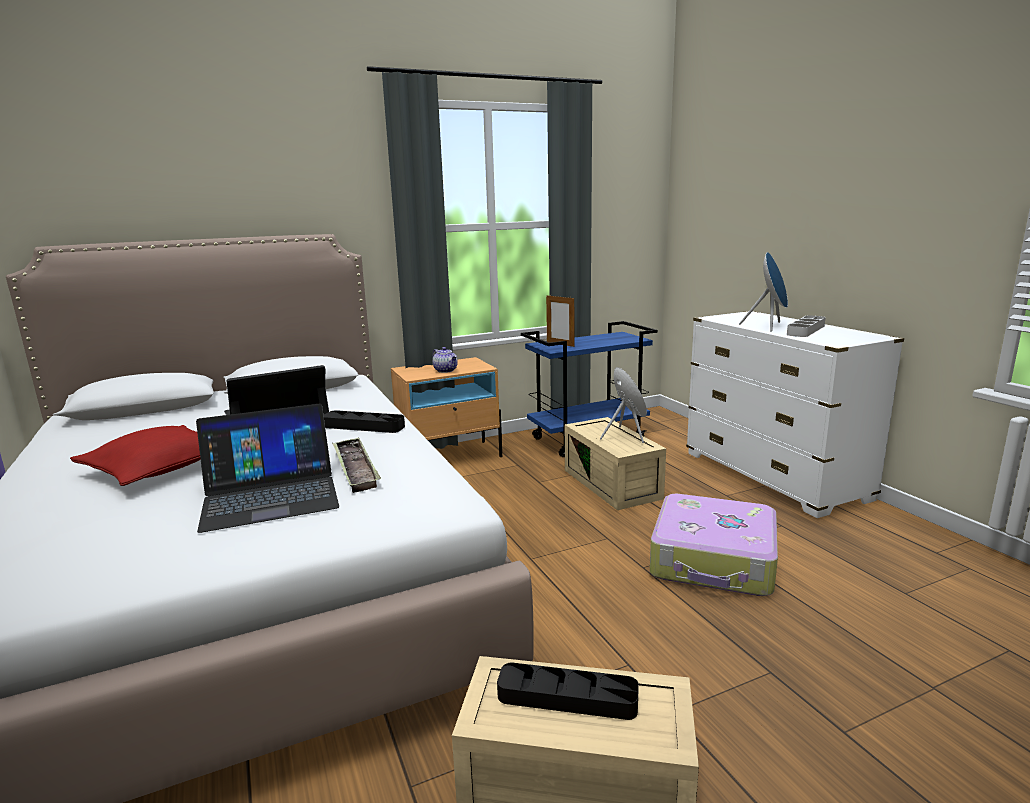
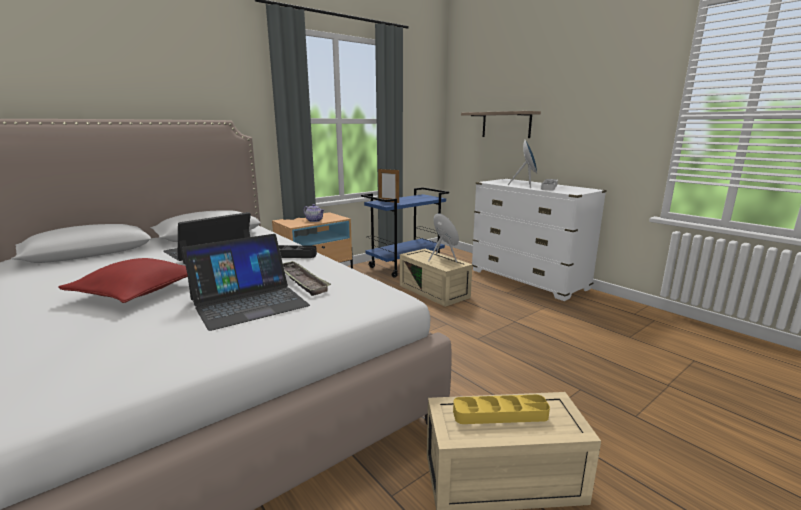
camera: 15 degrees left, 0 degrees up
black tray [497,662,639,720] -> yellow tray [453,395,550,424]
suitcase [650,494,778,596] -> none
none -> shelf [461,111,541,138]

